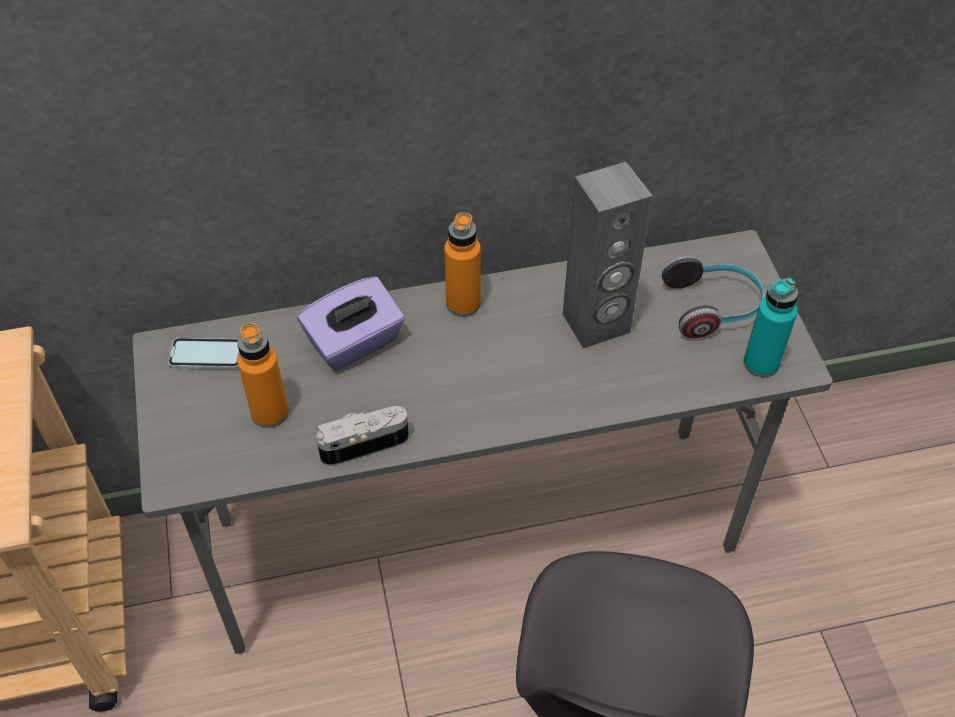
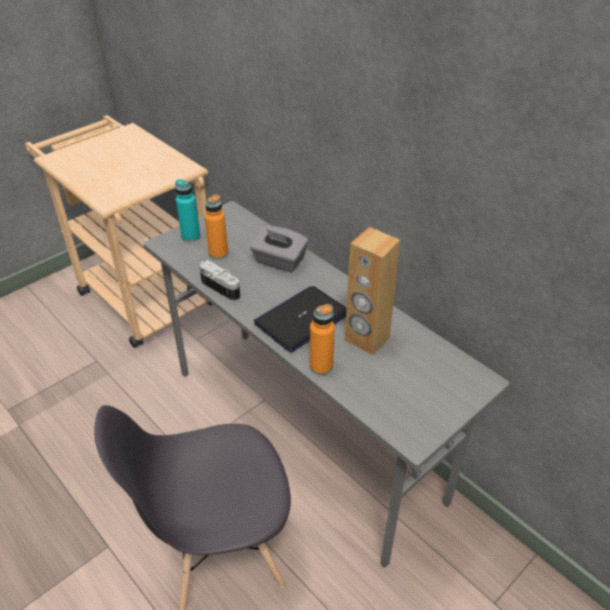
camera: 60 degrees right, 10 degrees down
phone [168,338,239,369] -> none
purple tissue box [298,276,405,371] -> grey tissue box [250,226,308,272]
orange bottle [444,212,481,317] -> orange bottle moved to [310,304,335,375]
grey speaker [563,162,653,348] -> brown speaker [345,227,400,355]
headphones [662,256,764,338] -> none
turquoise bottle [743,278,798,378] -> turquoise bottle moved to [175,179,200,242]
none -> laptop [254,286,347,352]

